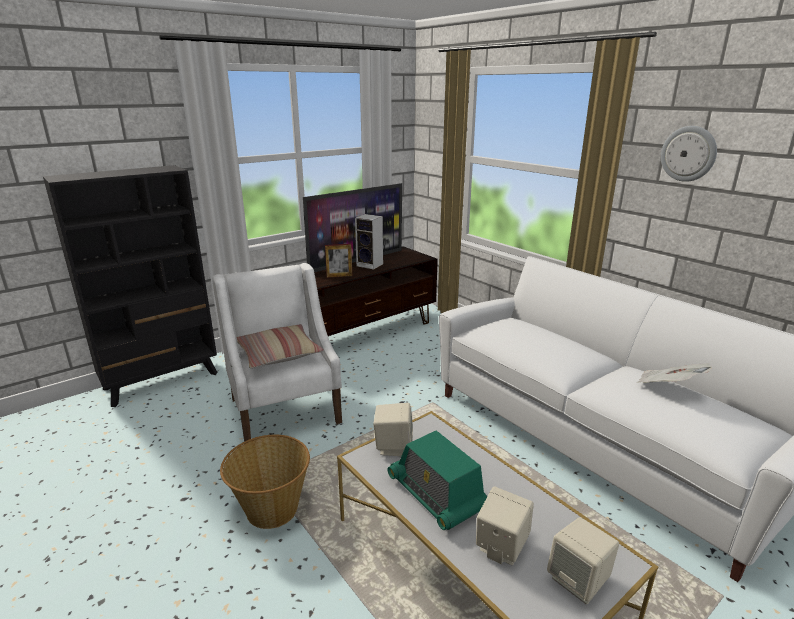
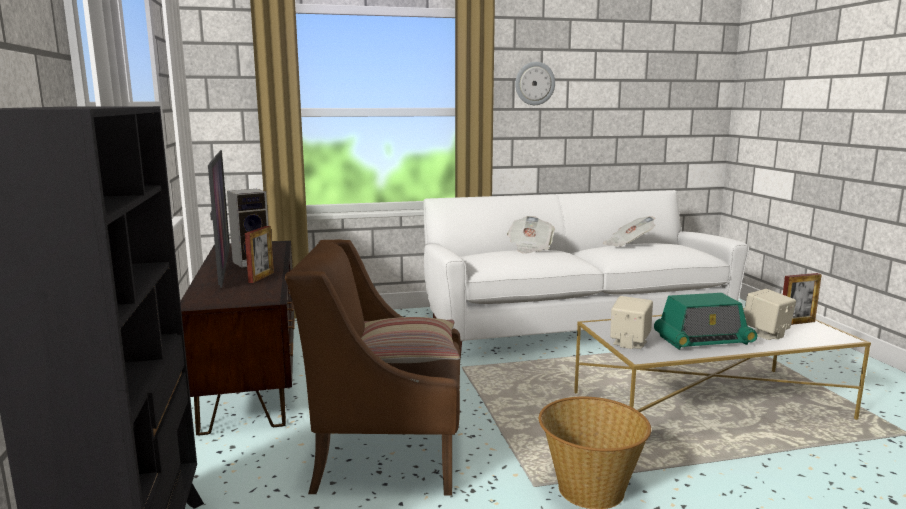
camera: 65 degrees left, 10 degrees down
white armchair [212,263,342,444] -> brown armchair [285,240,460,496]
beige speaker [547,517,619,605] -> picture frame [783,273,822,325]
none -> newspaper [507,216,555,253]

